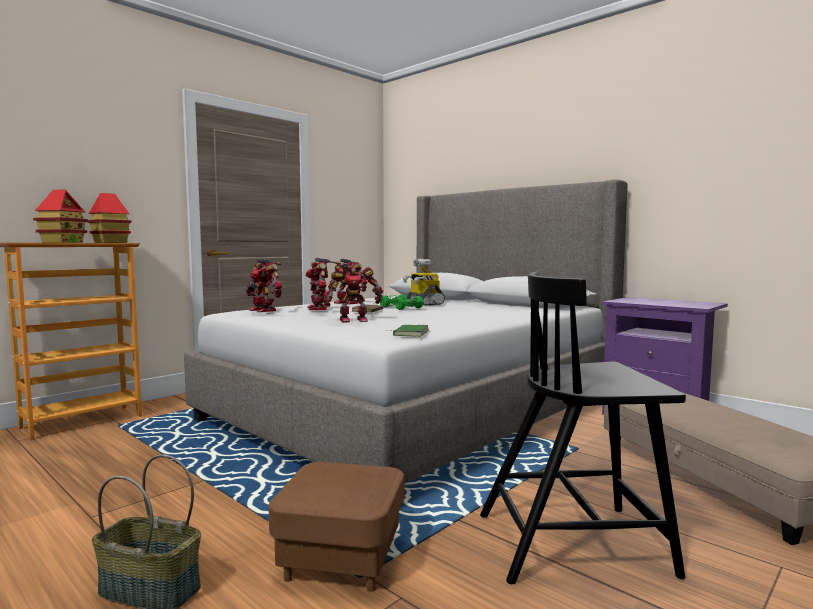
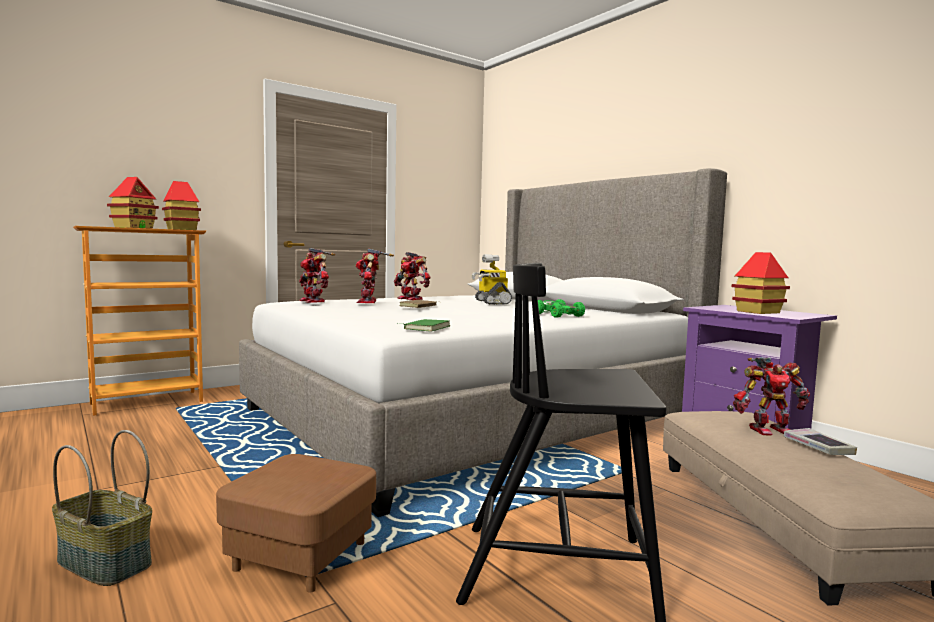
camera: 10 degrees right, 0 degrees up
toy robot [323,263,383,323] -> toy robot moved to [733,357,810,435]
green toy car [380,294,424,310] -> green toy car moved to [538,299,585,318]
none -> toy house [732,252,790,314]
none -> book [784,428,857,455]

